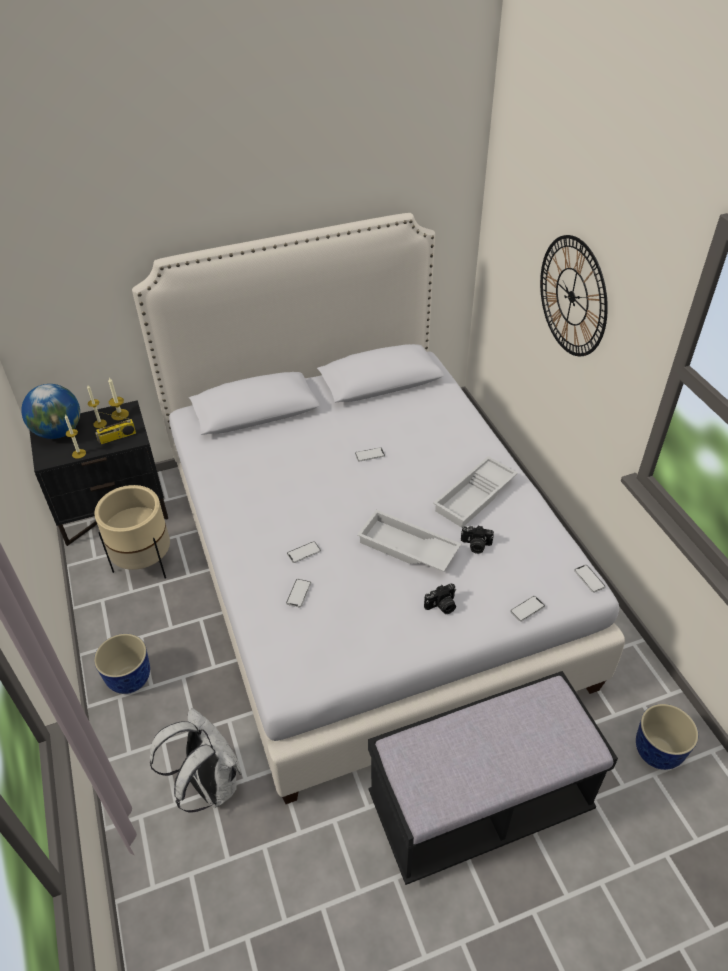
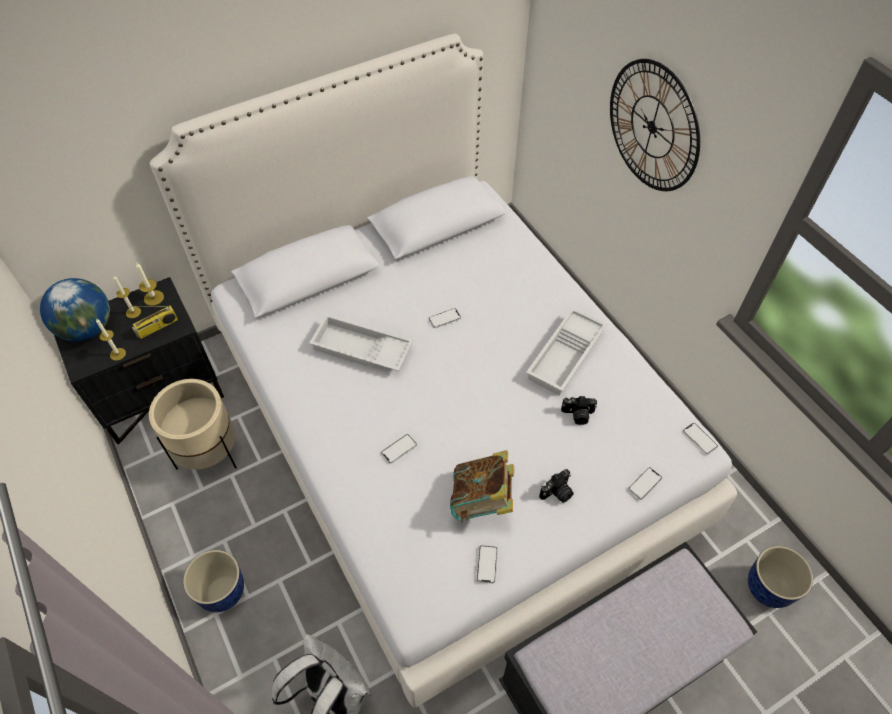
camera: 10 degrees left, 10 degrees up
phone [286,579,311,607] -> phone moved to [477,545,498,584]
white tray [357,510,461,572] -> white tray moved to [309,314,413,371]
none -> book [450,450,514,522]

